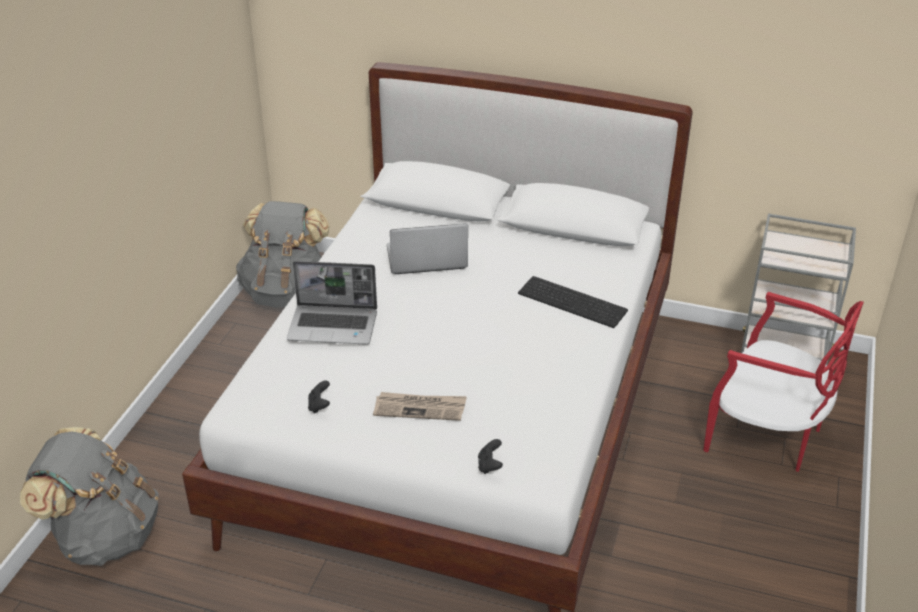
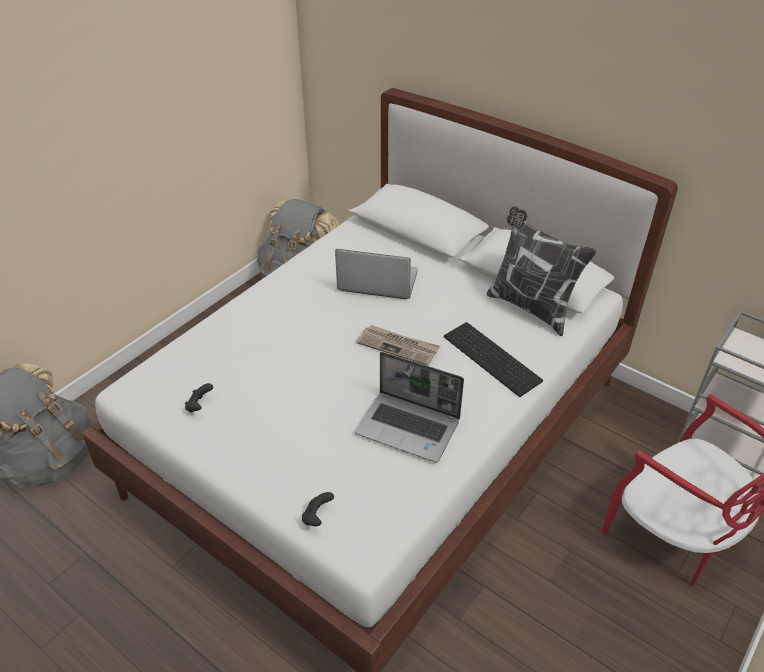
camera: 20 degrees right, 5 degrees up
laptop [287,261,377,345] -> laptop moved to [355,352,464,462]
newspaper [373,392,467,421] -> newspaper moved to [356,325,440,366]
none -> pillow [487,206,597,336]

